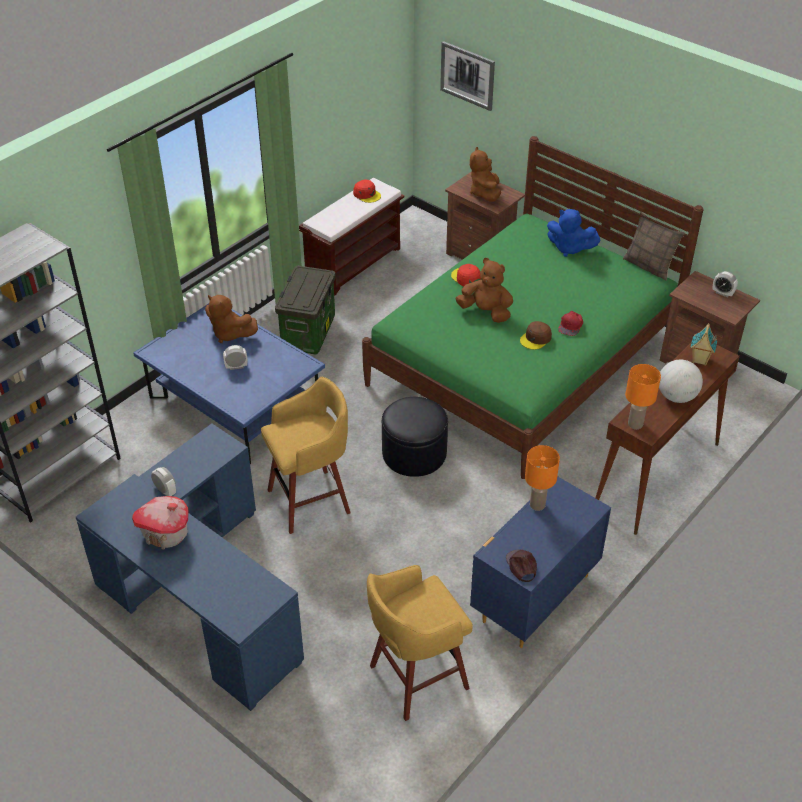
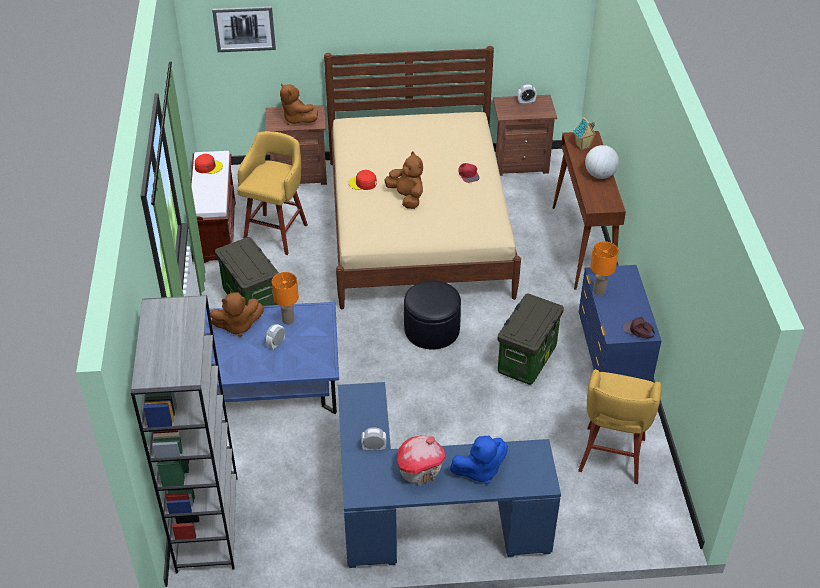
camera: 45 degrees left, 0 degrees up
yellow stool [261,377,351,534] -> yellow stool moved to [237,131,308,255]
green bed [362,136,703,479] -> beige bed [324,46,521,309]
brown plush toy [455,258,513,323] -> brown plush toy turned 75 degrees clockwise [384,151,423,209]
brown cap [520,321,552,350] -> none
blue plush toy [547,209,601,257] -> blue plush toy moved to [450,436,508,484]
pillow [623,212,685,281] -> none
orange table lamp [625,364,661,429] -> orange table lamp moved to [272,272,299,325]
none -> storage box [497,294,564,385]

